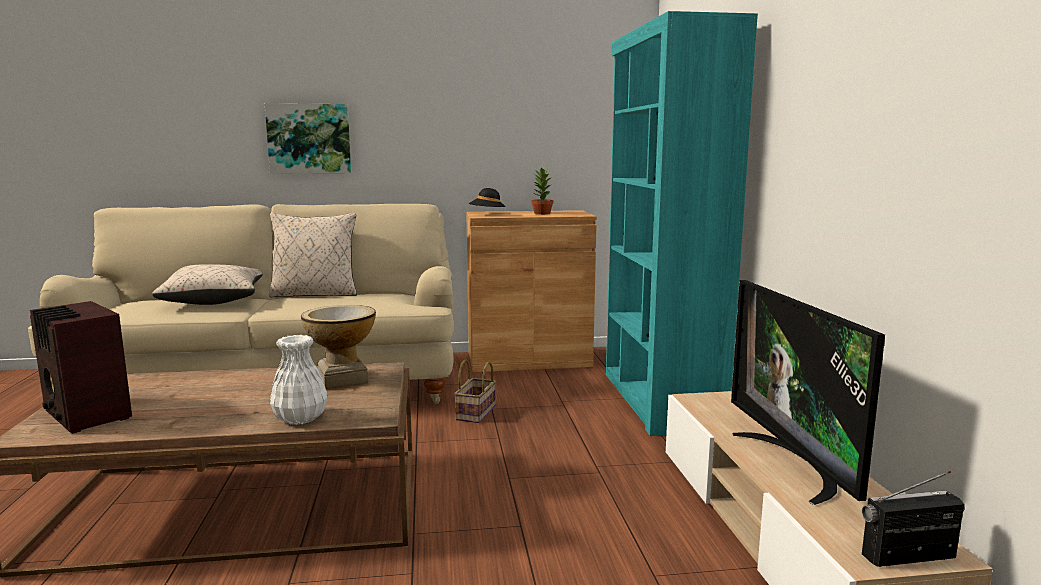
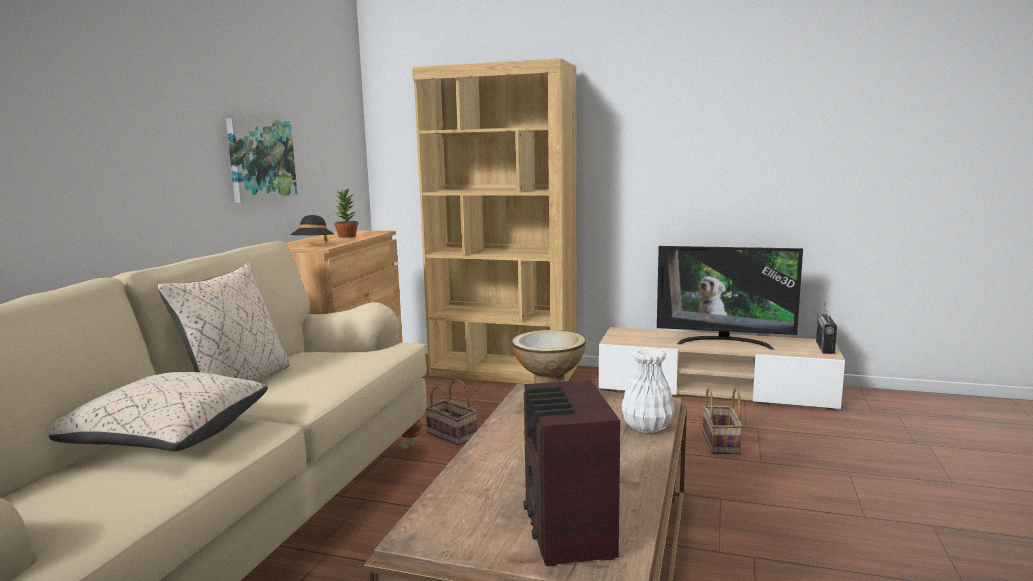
camera: 65 degrees left, 0 degrees up
radio [30,301,132,434] -> radio turned 105 degrees clockwise [524,380,620,566]
picture [265,103,351,174] -> picture moved to [226,118,297,203]
turquoise bookcase [606,11,758,436] -> brown bookcase [412,58,577,384]
none -> basket [703,388,742,454]

